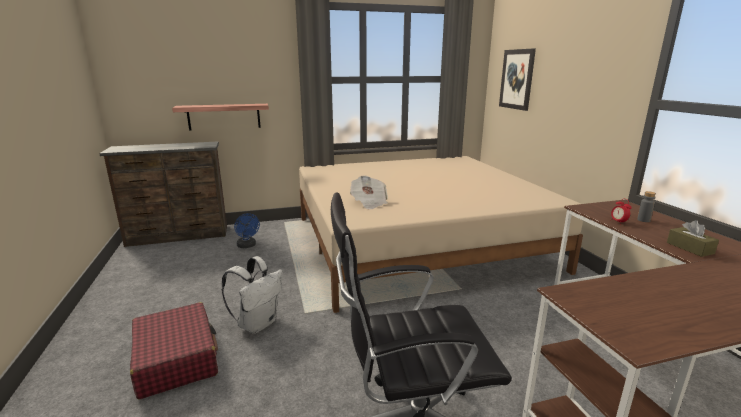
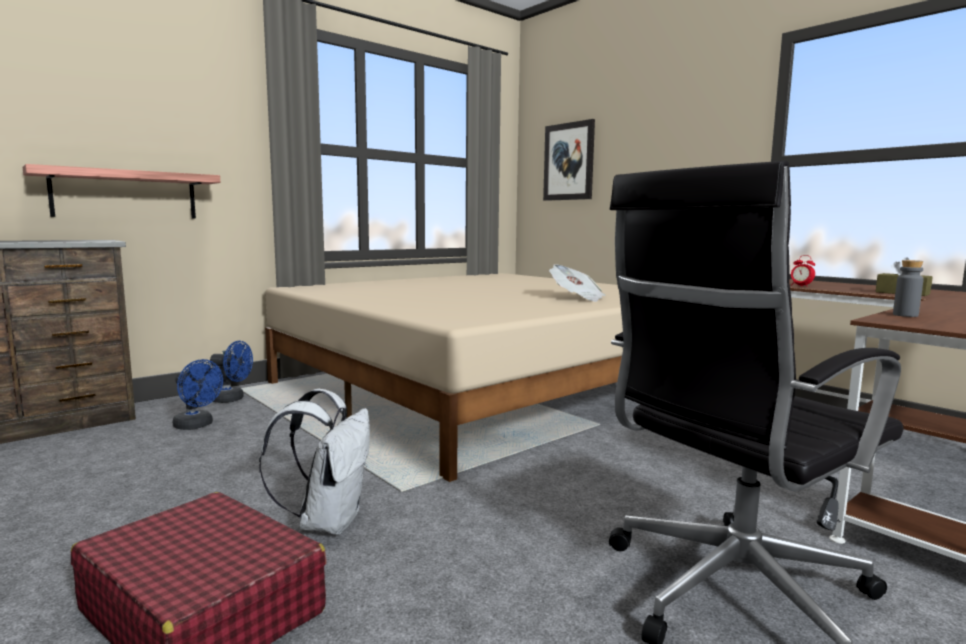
camera: 25 degrees left, 10 degrees down
newspaper [350,176,388,209] -> newspaper moved to [549,264,605,302]
grey bottle [637,191,656,222] -> grey bottle moved to [893,260,924,317]
none -> blue fan [210,341,253,403]

